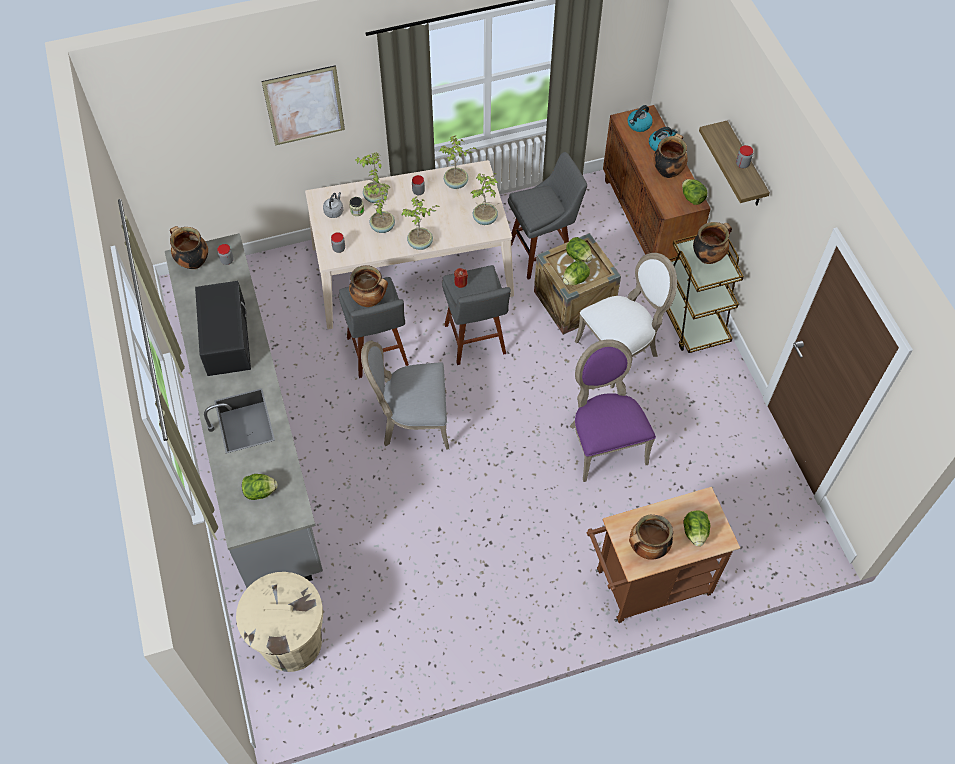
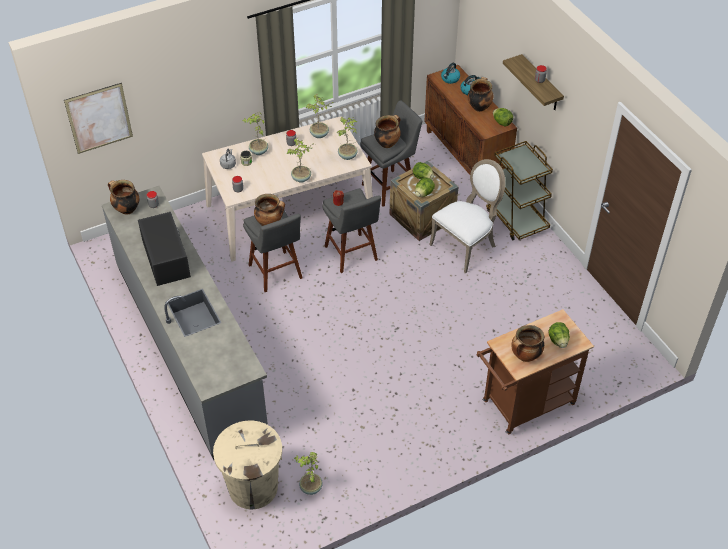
camera: 10 degrees left, 10 degrees down
lettuce [242,474,278,500] -> none
picture [261,65,345,146] -> picture moved to [64,83,133,154]
grey chair [361,341,449,449] -> none
potted plant [364,184,395,233] -> potted plant moved to [294,452,323,495]
purple chair [570,339,656,482] -> none
cooking pot [693,222,732,264] -> cooking pot moved to [374,115,401,148]

